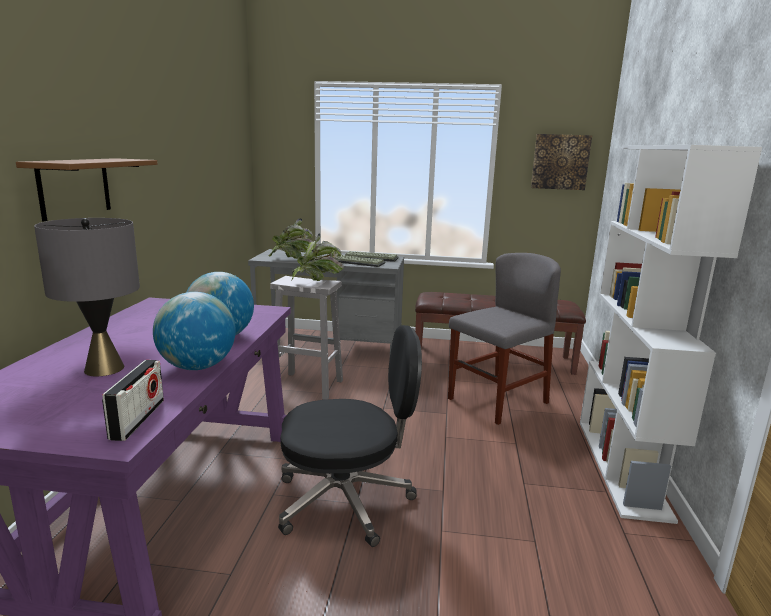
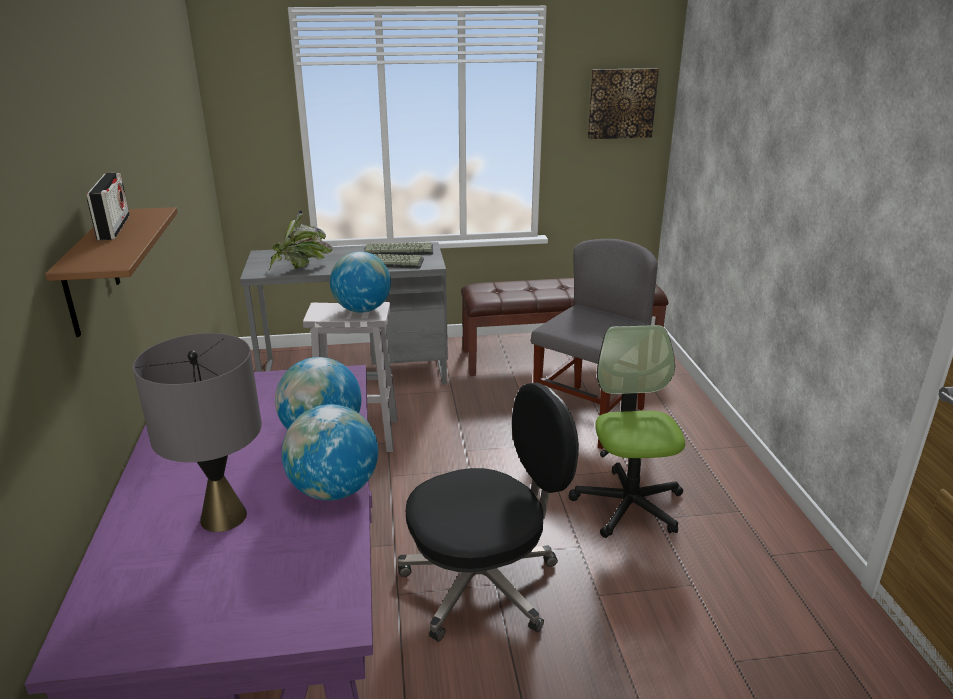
camera: 15 degrees left, 10 degrees up
radio [102,360,164,441] -> radio moved to [87,173,130,241]
potted plant [291,234,344,281] -> globe [330,251,391,313]
white bookcase [580,145,762,524] -> none
none -> office chair [569,325,685,538]

